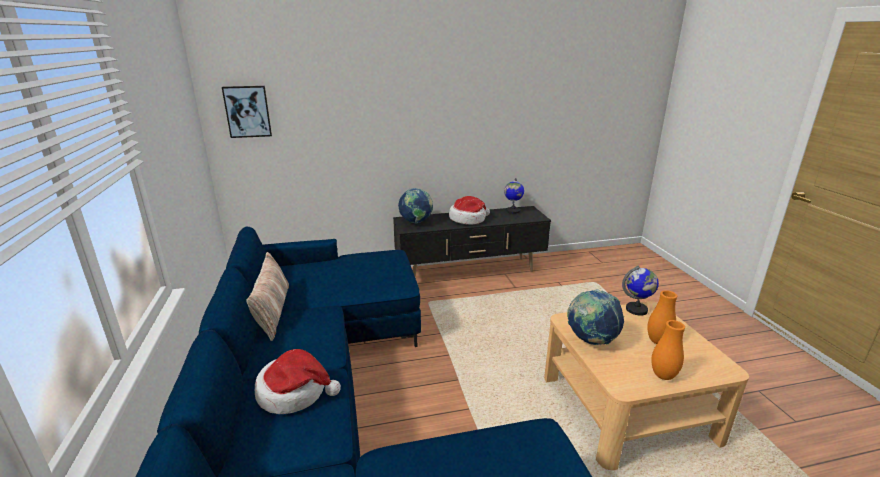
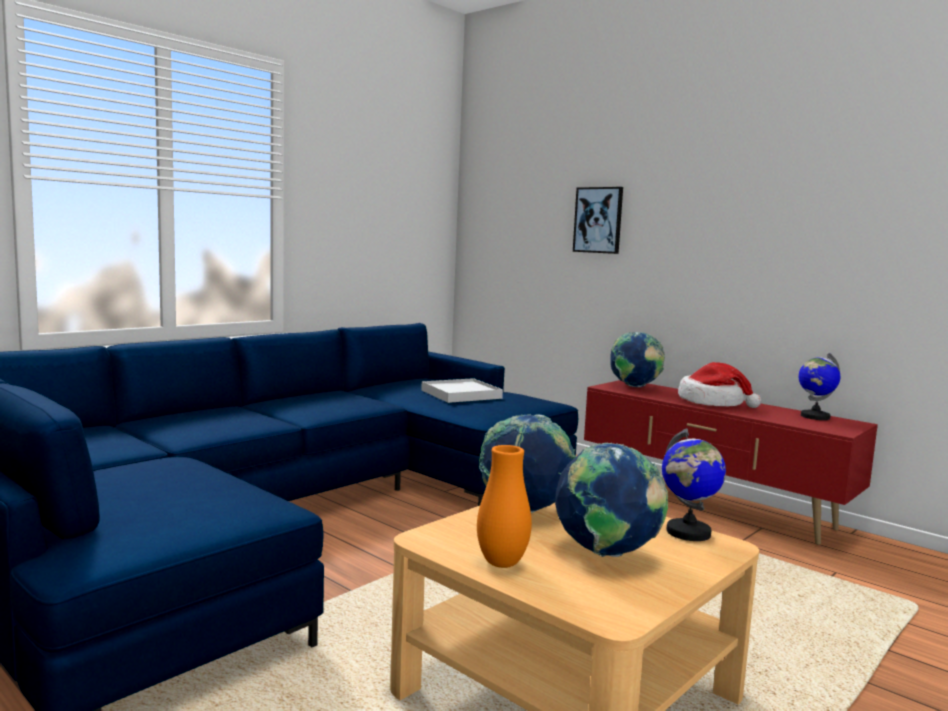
camera: 55 degrees right, 15 degrees down
picture [222,86,272,138] -> picture moved to [573,187,623,254]
pillow [247,252,289,341] -> none
hat [255,349,341,414] -> none
black tv stand [393,206,551,276] -> red tv stand [584,380,878,545]
orange vase [647,290,677,344] -> globe [555,442,668,557]
none -> white tray [421,378,503,403]

